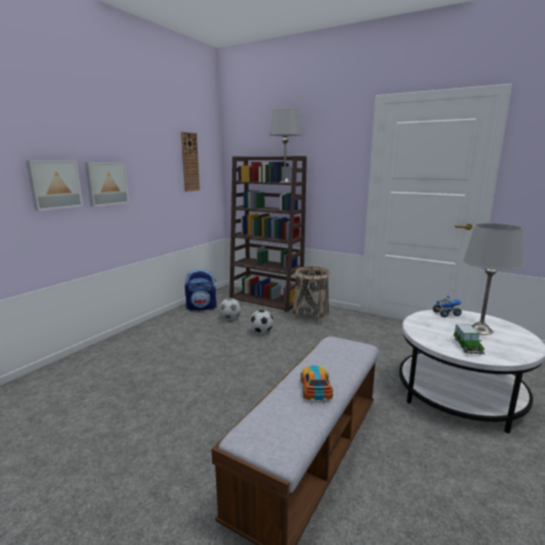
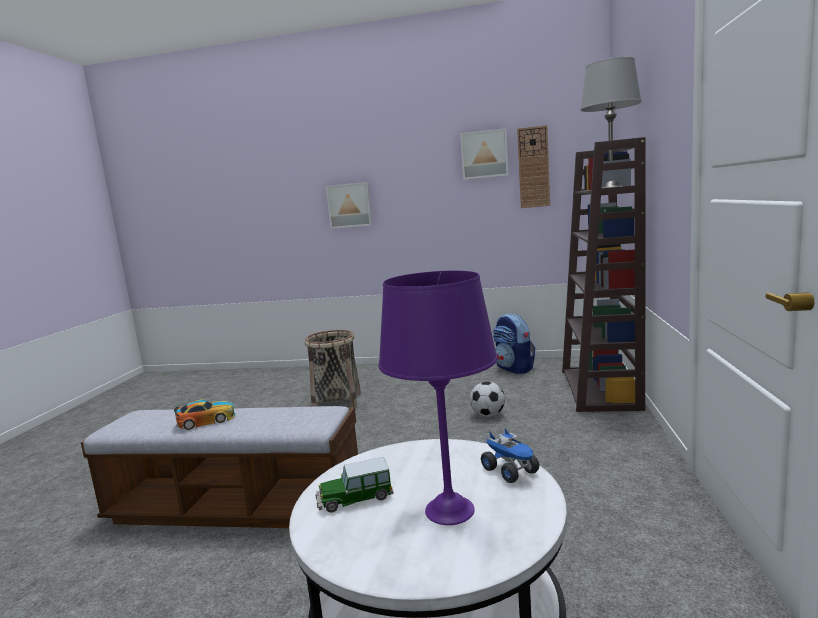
camera: 70 degrees right, 5 degrees down
picture [85,162,129,207] -> picture moved to [460,128,508,180]
football [219,298,241,320] -> none
basket [292,266,330,325] -> basket moved to [305,330,361,409]
grey table lamp [463,223,524,335] -> purple table lamp [379,270,498,525]

